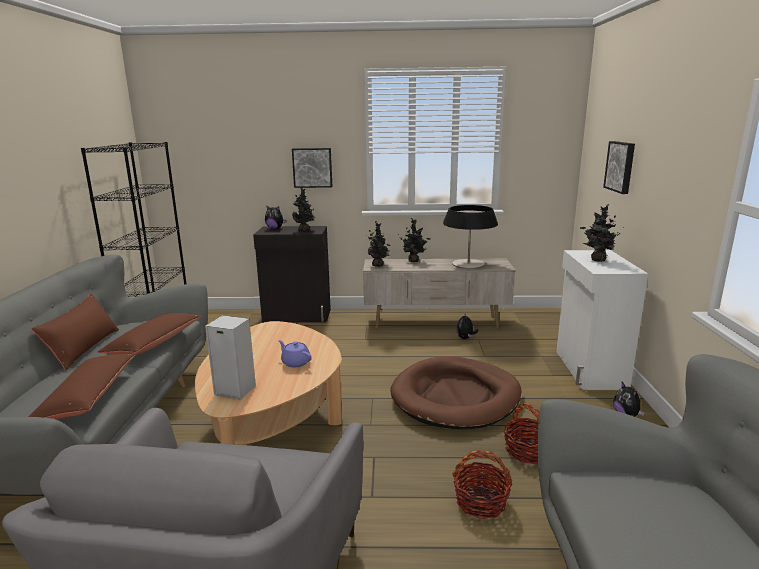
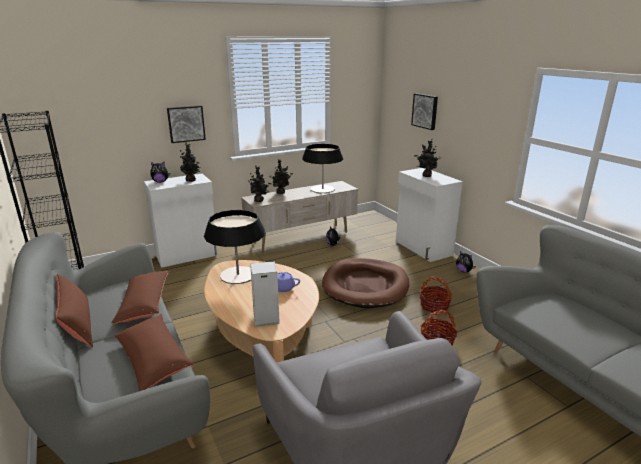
camera: 30 degrees left, 5 degrees up
black cabinet [253,226,331,323] -> white cabinet [144,173,218,268]
none -> table lamp [204,210,265,284]

